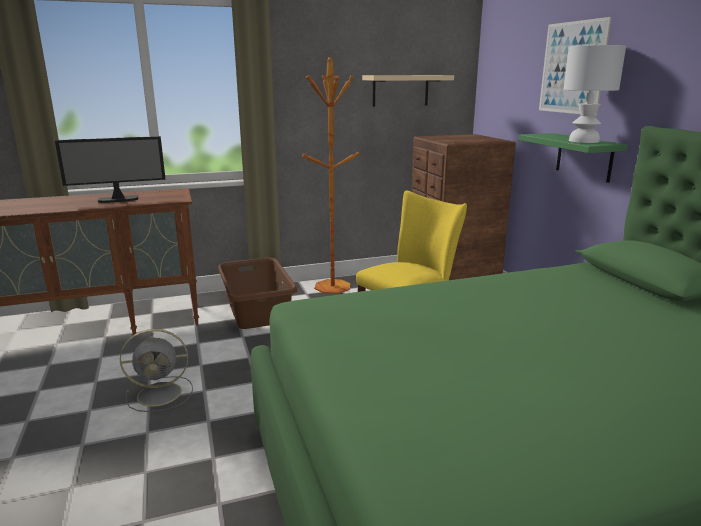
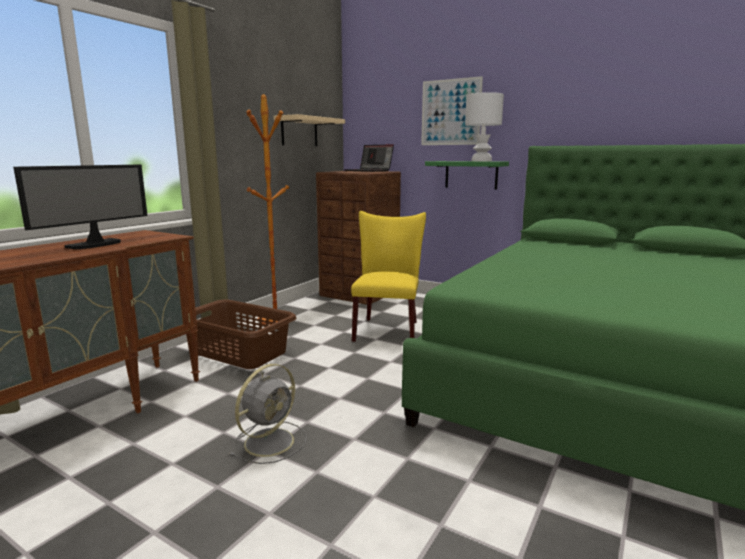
camera: 40 degrees left, 5 degrees down
none -> laptop [344,144,394,172]

